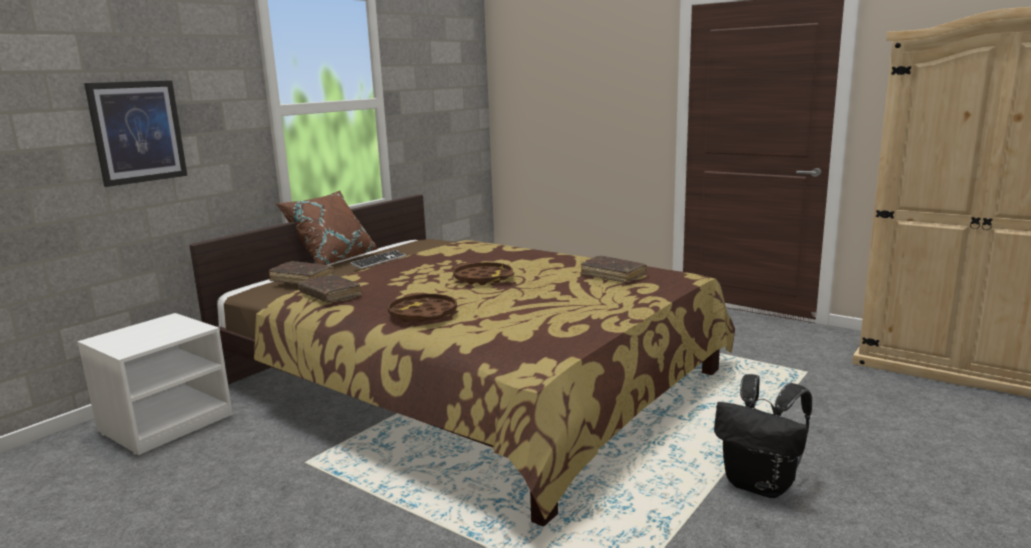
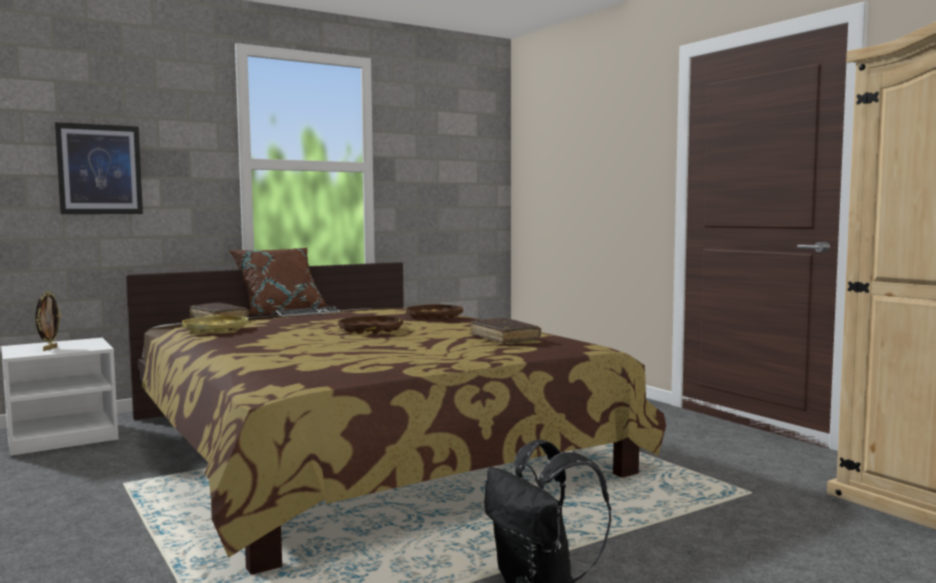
camera: 20 degrees right, 10 degrees down
brown book [298,274,362,303] -> yellow tray [182,315,248,333]
brown tray [388,293,457,322] -> brown tray moved to [406,304,463,320]
none -> picture frame [36,291,61,351]

